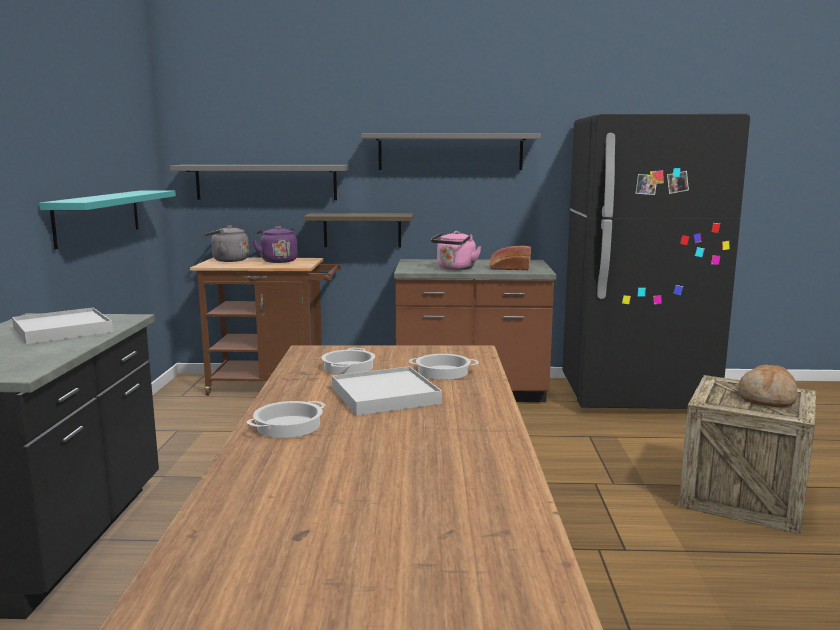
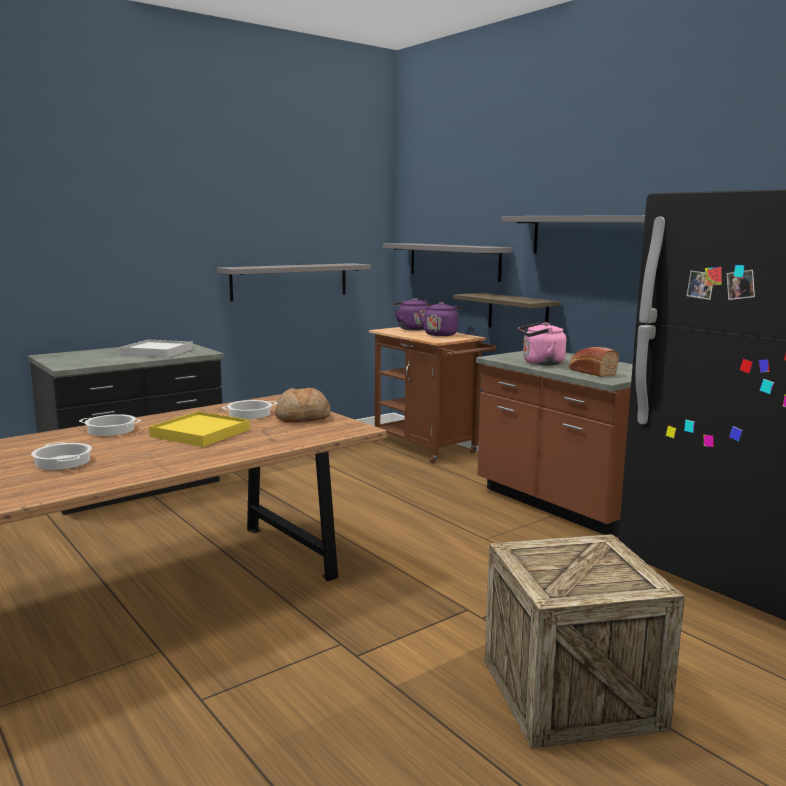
camera: 50 degrees right, 0 degrees up
turquoise shelf [39,190,176,249] -> grey shelf [217,263,371,301]
grey kettle [204,225,249,262] -> purple kettle [393,298,428,331]
white tray [332,366,442,416] -> yellow tray [149,411,250,447]
cooking pot [409,354,479,380] -> cooking pot moved to [31,442,92,470]
bread [738,365,798,407] -> bread moved to [275,388,330,423]

